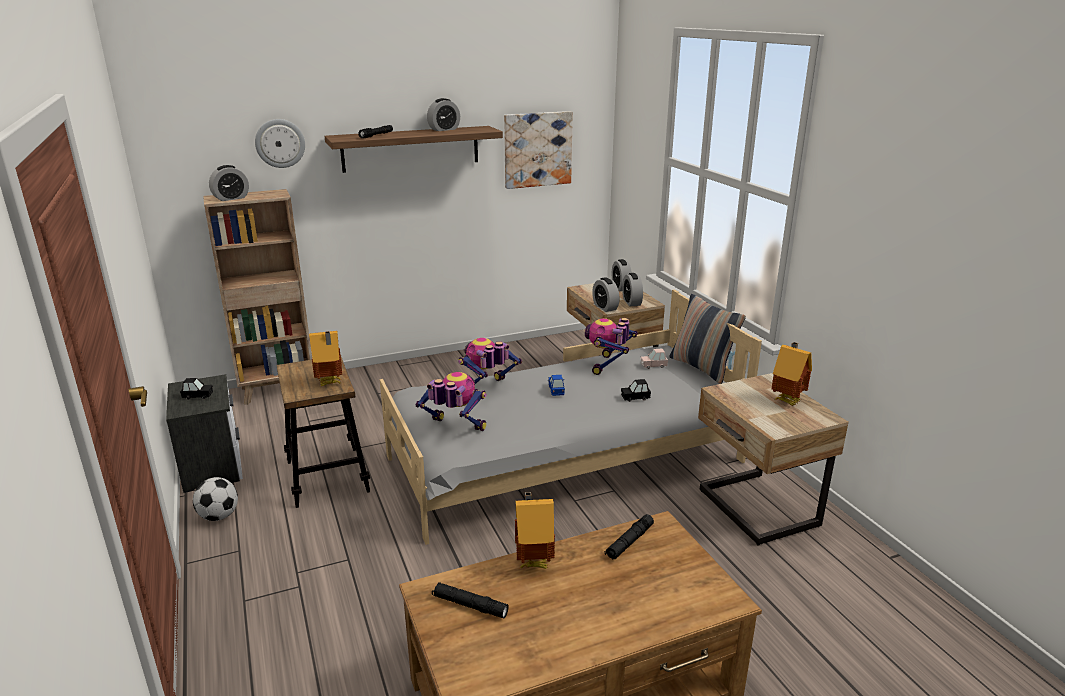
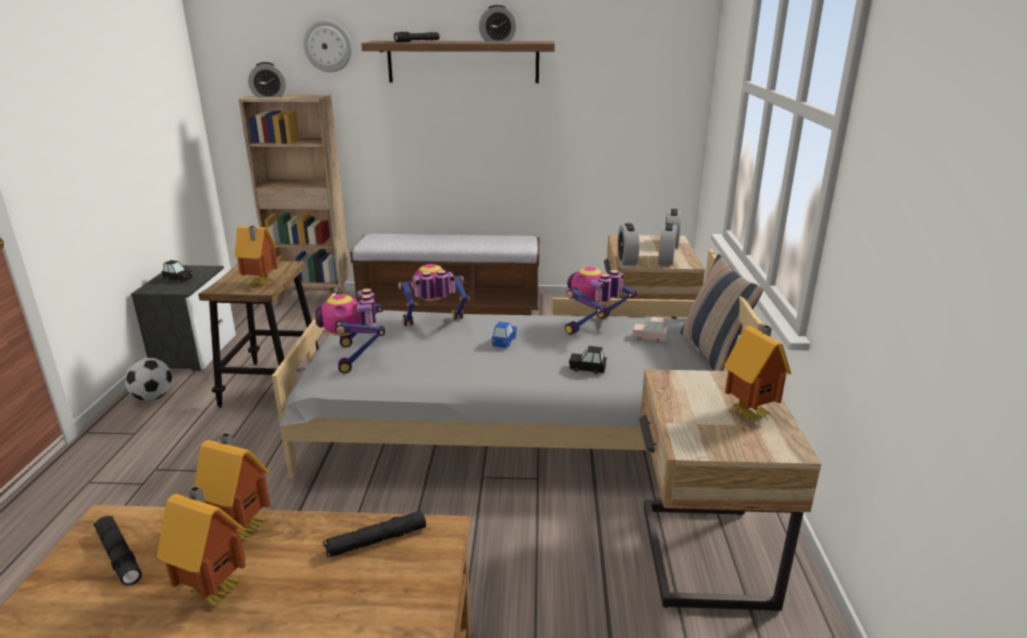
camera: 25 degrees right, 0 degrees up
toy robot [416,372,487,431] -> toy robot turned 150 degrees counterclockwise [314,288,385,373]
picture [504,111,573,189] -> none
none -> toy house [157,485,246,607]
none -> bench [350,234,540,315]

